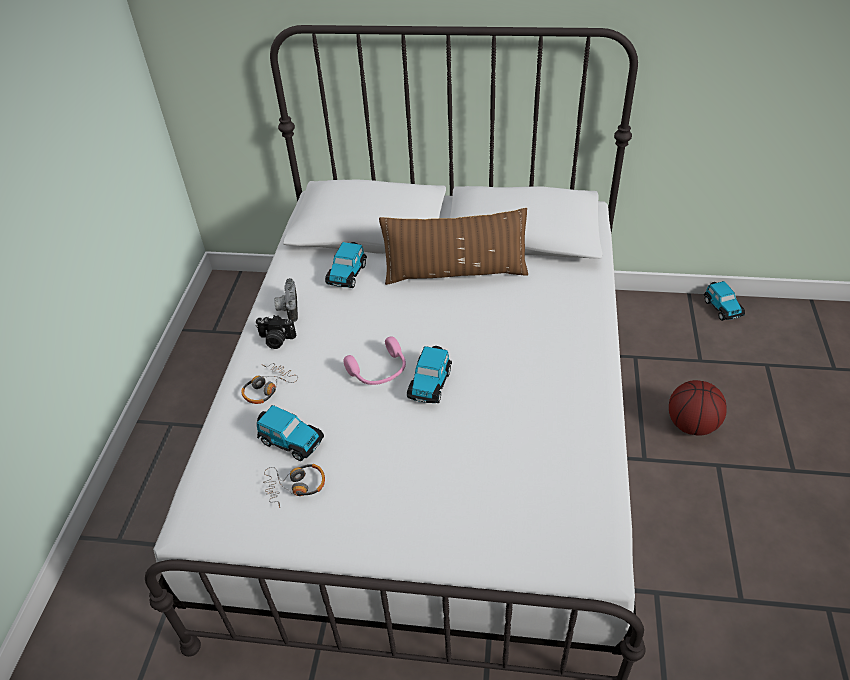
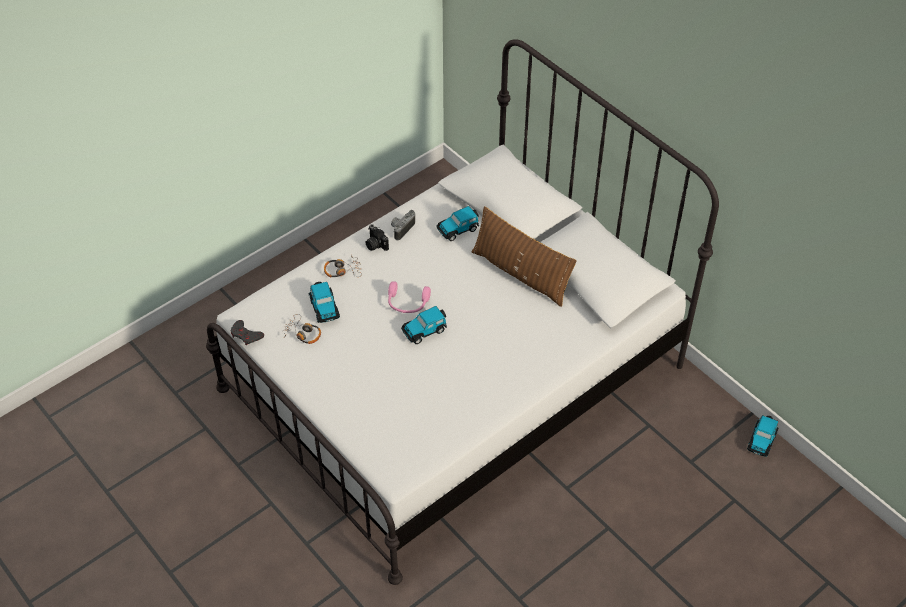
camera: 40 degrees right, 5 degrees up
basketball [669,380,727,436] -> none
none -> grey game controller [231,320,264,346]

